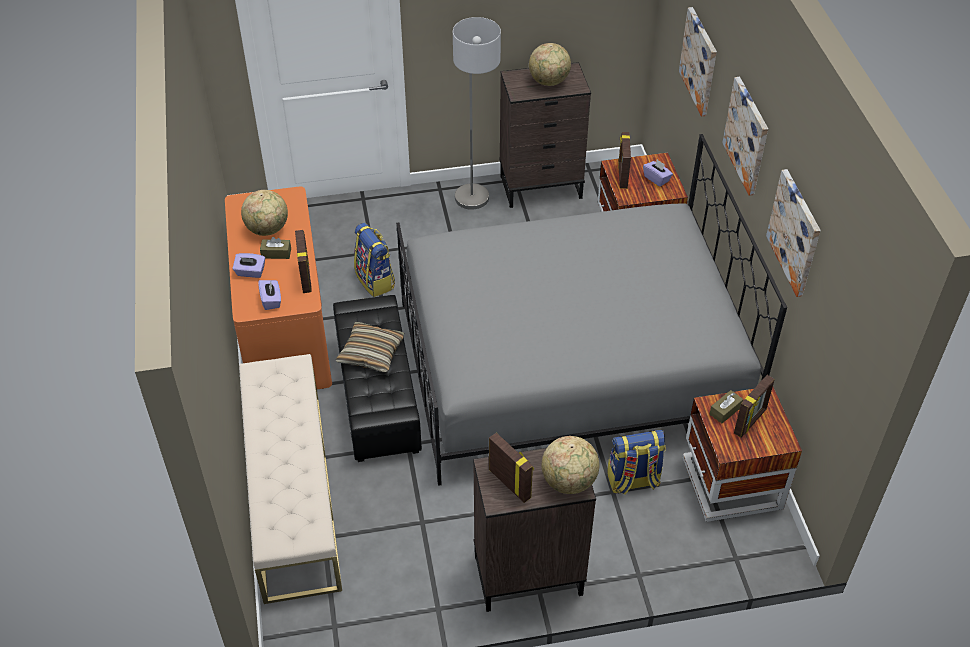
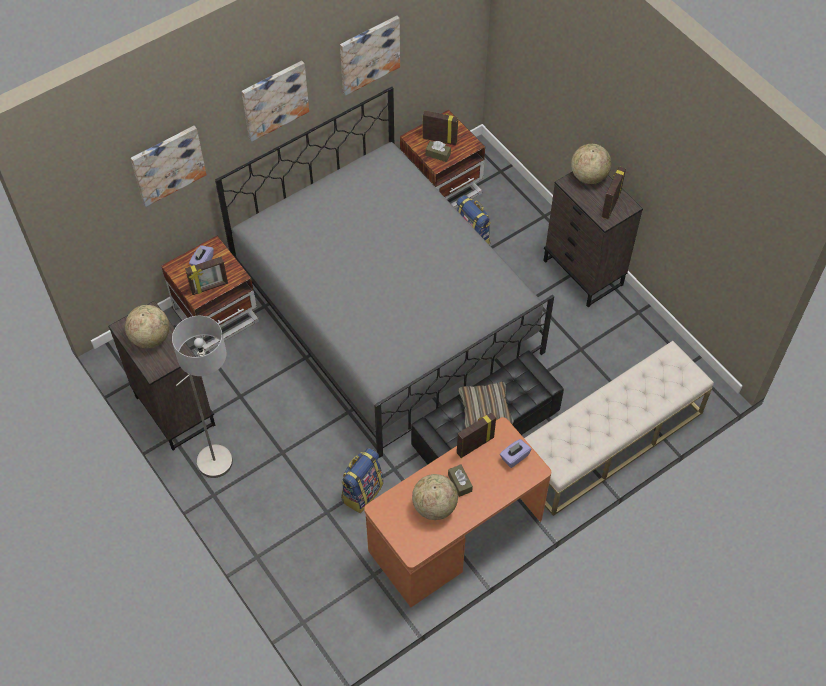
camera: 115 degrees left, 10 degrees up
purple tissue box [232,253,265,278] -> none

